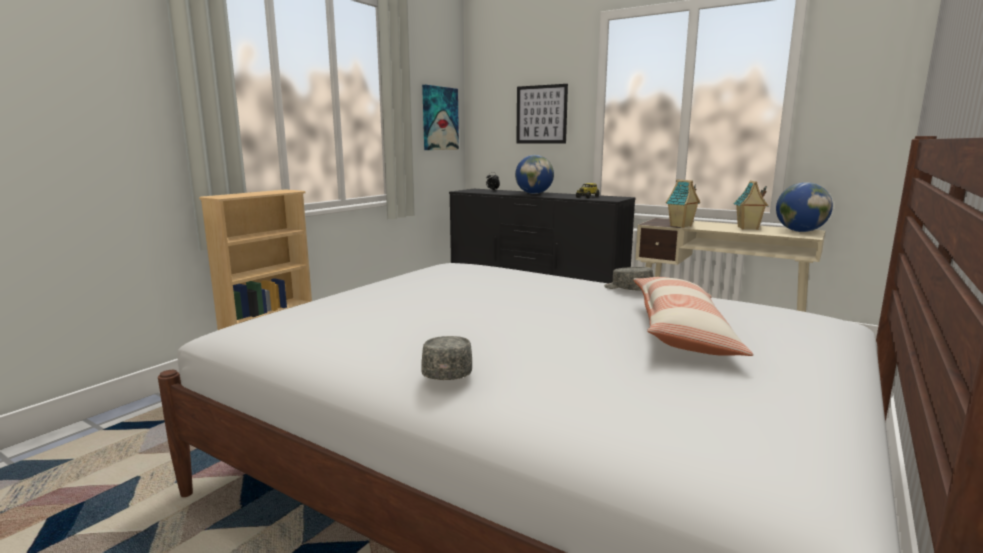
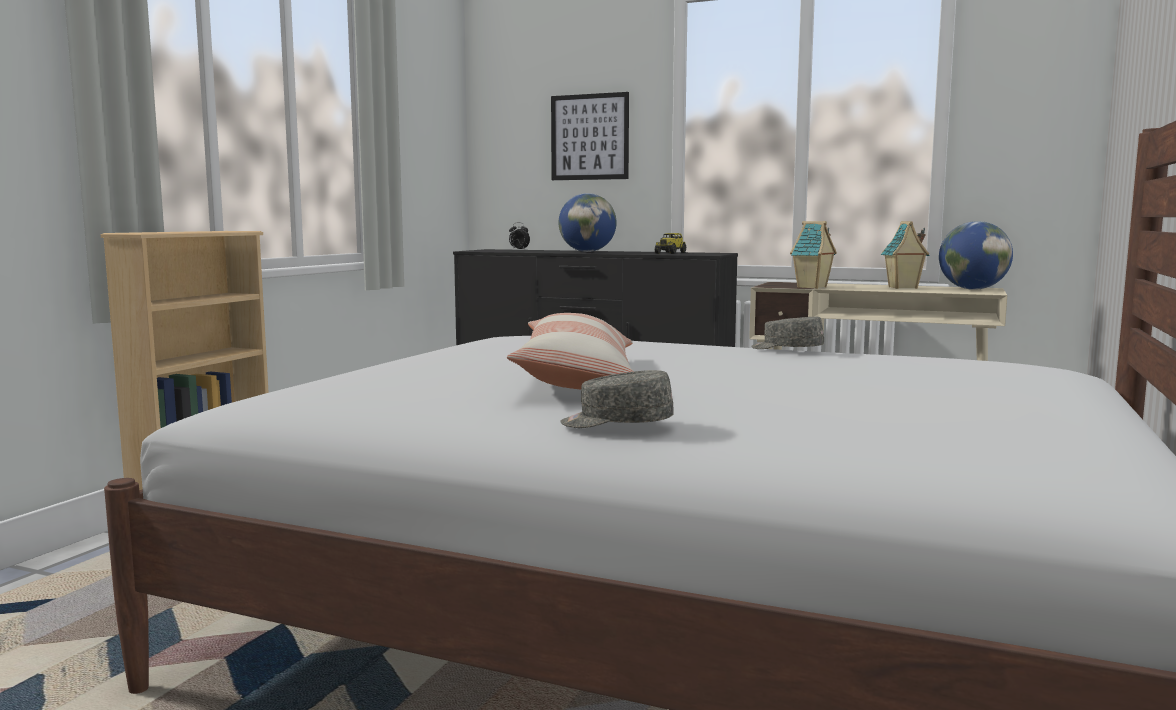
camera: 10 degrees left, 5 degrees down
grey cap [421,336,472,380] -> grey cap turned 75 degrees counterclockwise [560,370,674,428]
picture [422,85,459,150] -> none
pillow [633,277,753,356] -> pillow moved to [507,313,634,390]

